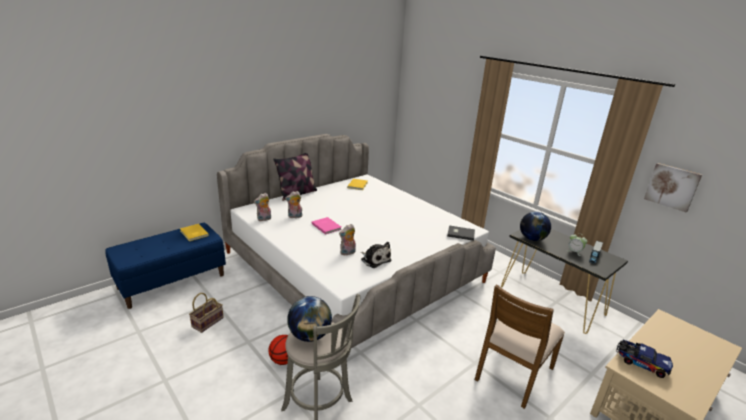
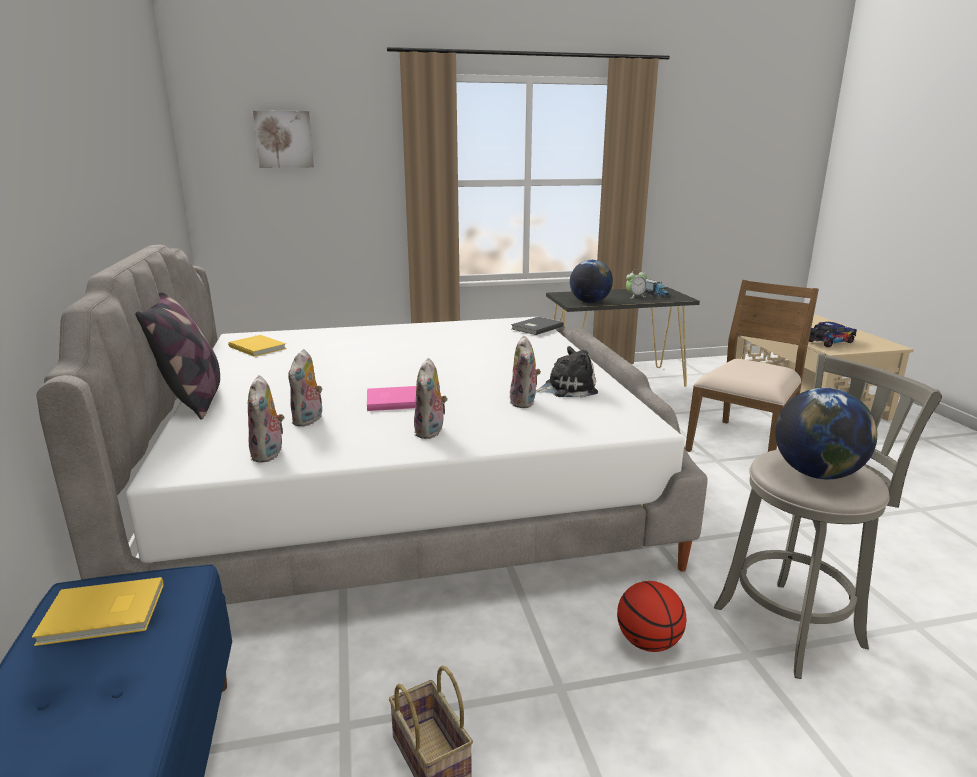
camera: 60 degrees left, 5 degrees down
brown chair [475,284,565,409] -> brown chair turned 120 degrees counterclockwise [685,280,819,452]
picture [644,163,702,212] -> picture moved to [253,111,314,168]
none -> plush toy [414,358,448,439]

